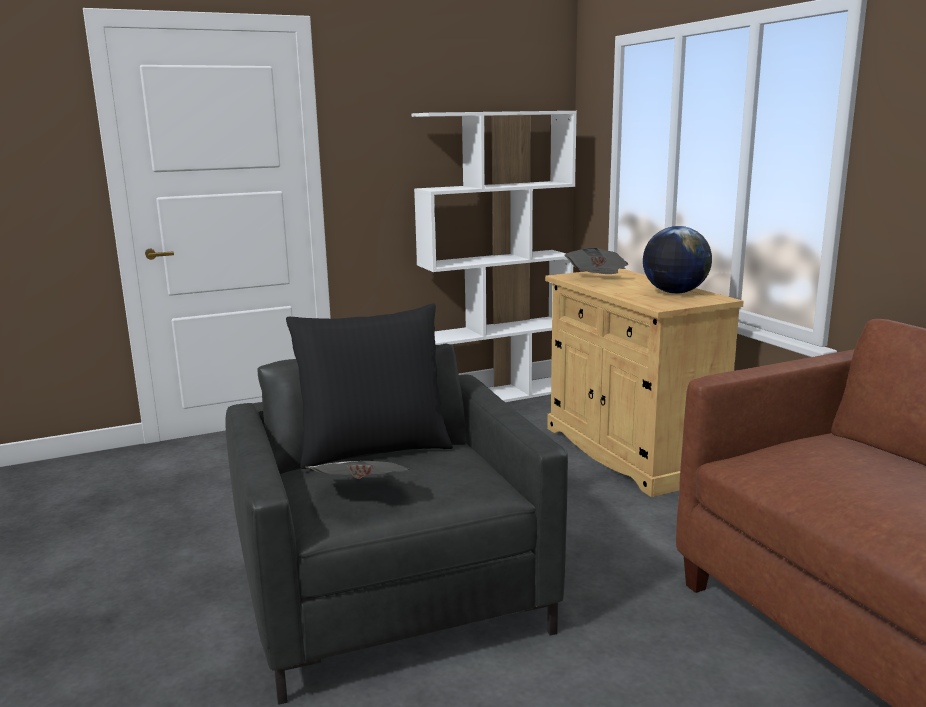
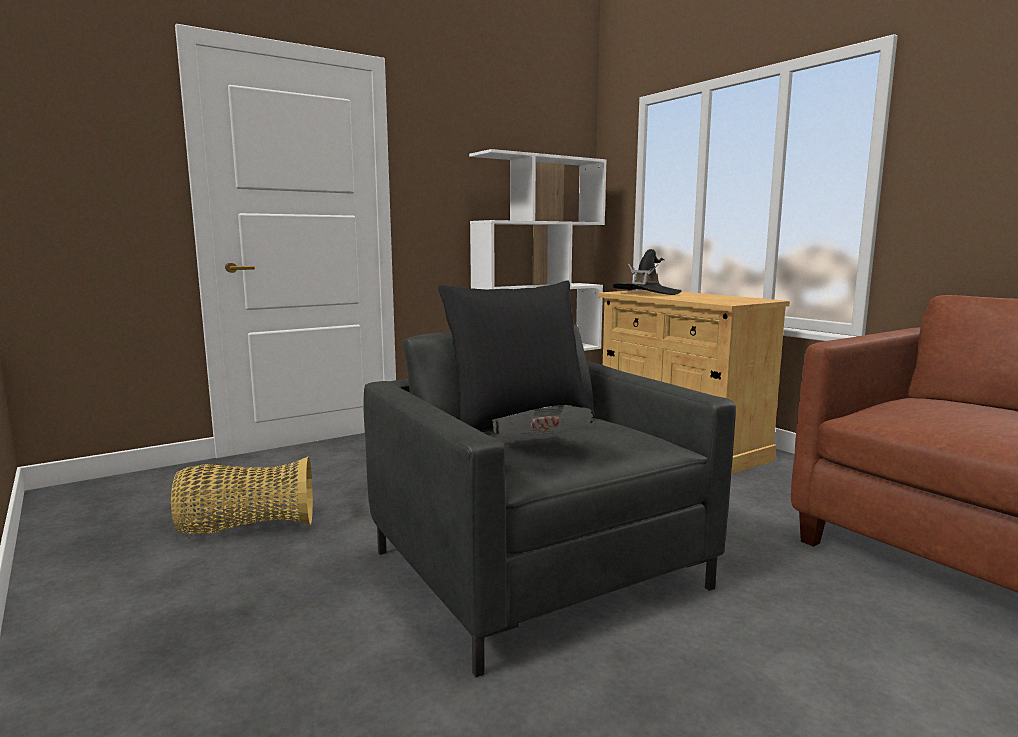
camera: 10 degrees left, 5 degrees down
newspaper [564,248,628,274] -> black hat [613,249,682,295]
globe [643,226,712,294] -> none
none -> basket [171,457,313,534]

